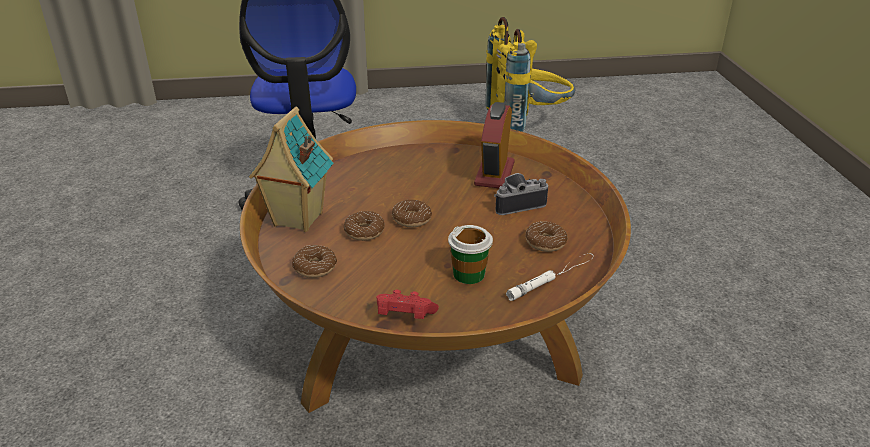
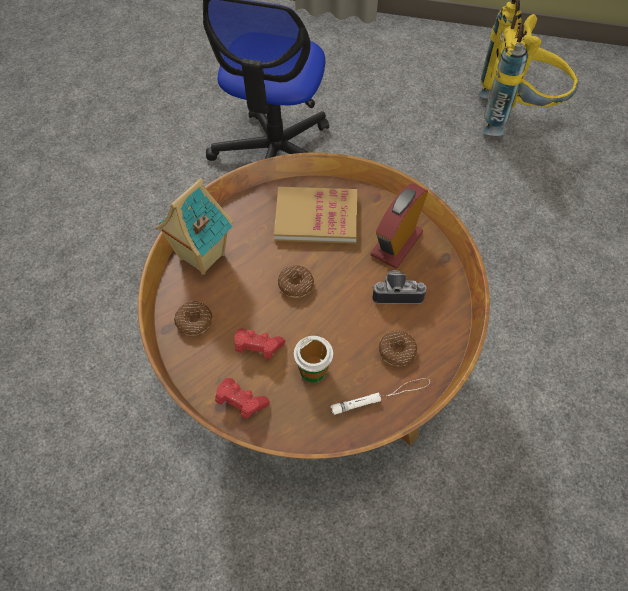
camera: 20 degrees right, 25 degrees up
donut [344,211,385,241] -> none
none -> red game controller [234,329,285,359]
none -> book [274,187,357,244]

